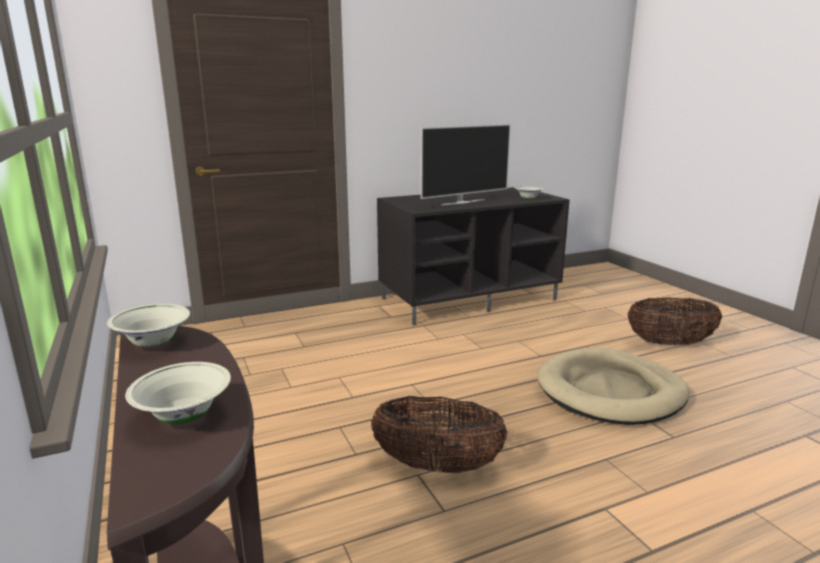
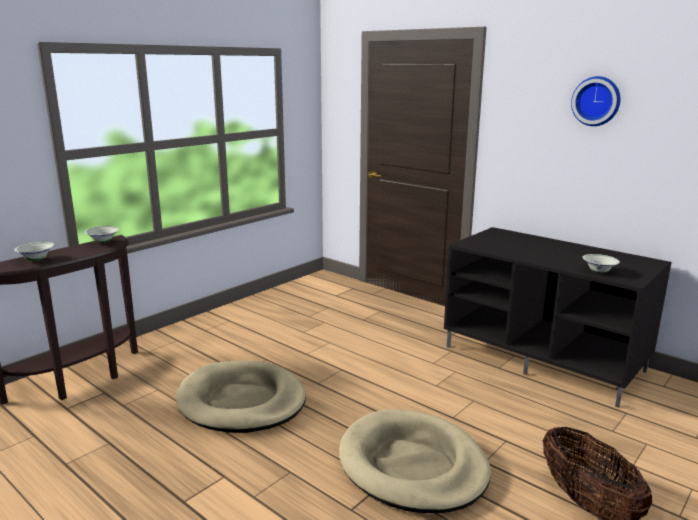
camera: 65 degrees right, 0 degrees up
basket [371,396,508,473] -> beige dog bed [176,360,306,433]
television [421,124,511,205] -> none
none -> wall clock [571,76,621,126]

